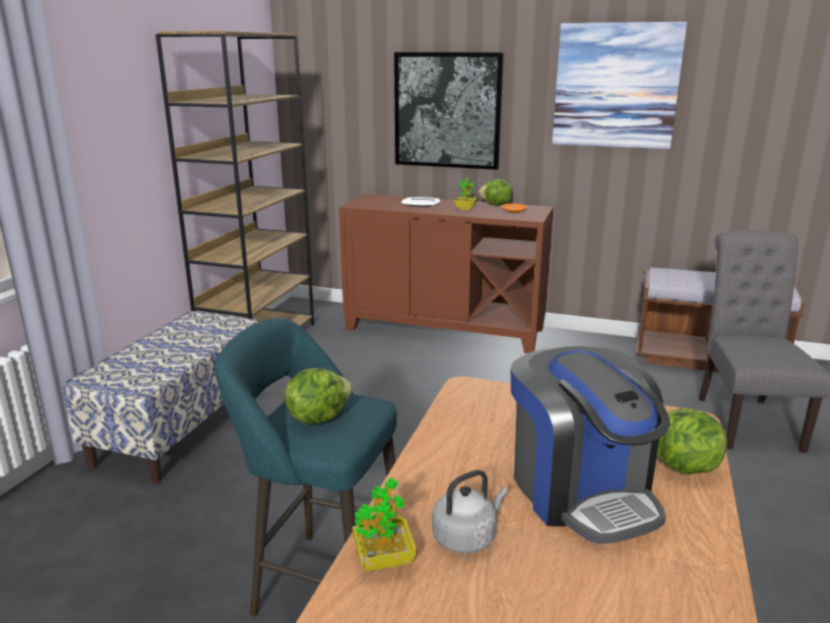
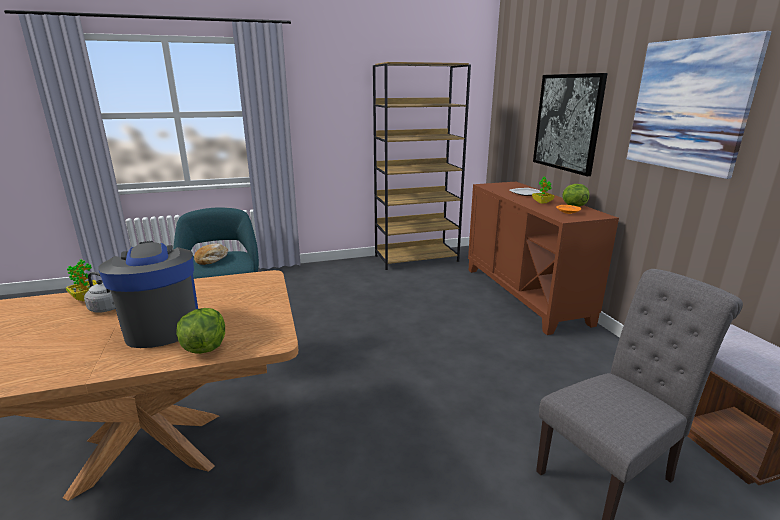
camera: 55 degrees right, 0 degrees up
bench [63,311,259,484] -> none
lettuce [284,368,352,424] -> bread [194,243,228,265]
coffee machine [510,346,671,544] -> coffee machine turned 120 degrees clockwise [98,241,198,348]

